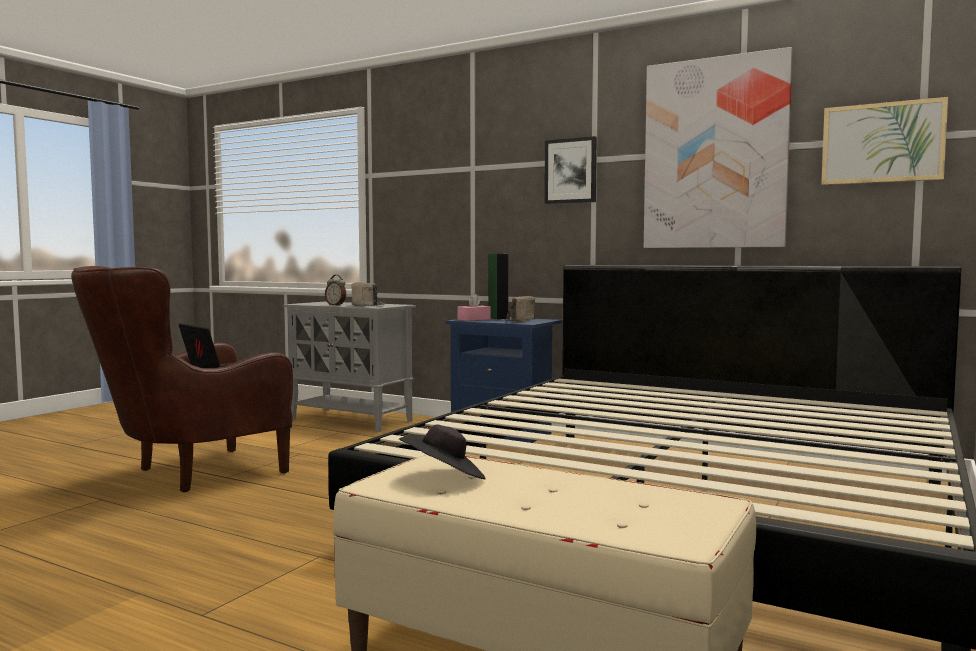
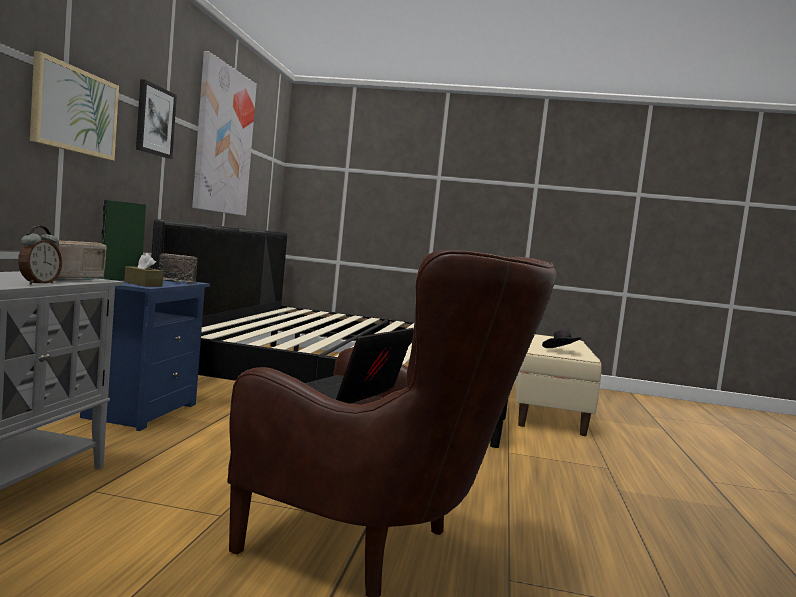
camera: 110 degrees left, 0 degrees up
pink tissue box [457,294,491,321] -> brown tissue box [124,253,164,287]
picture [821,97,948,185] -> picture moved to [30,51,119,161]

